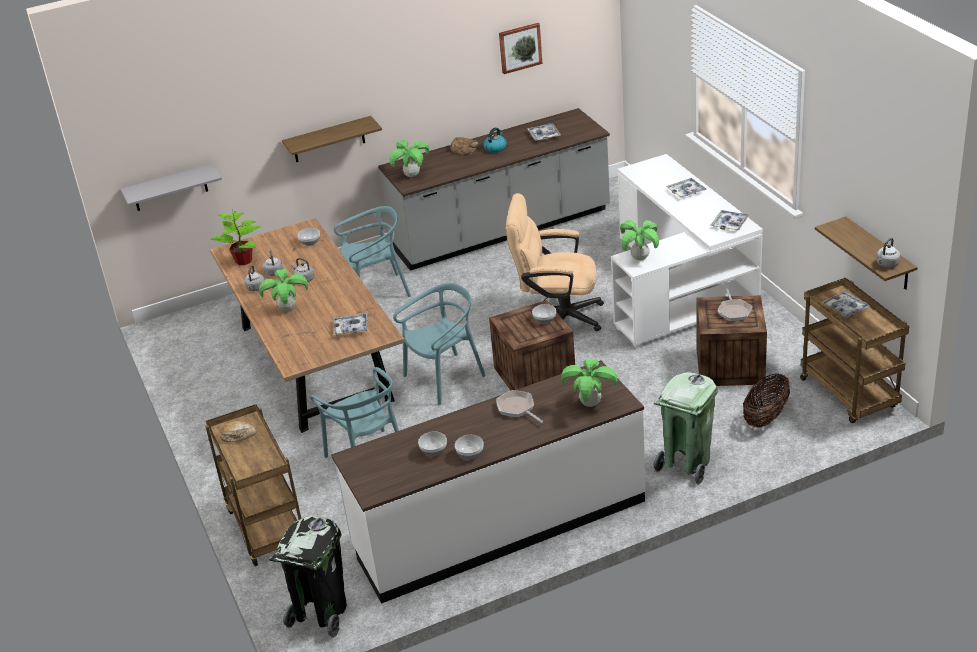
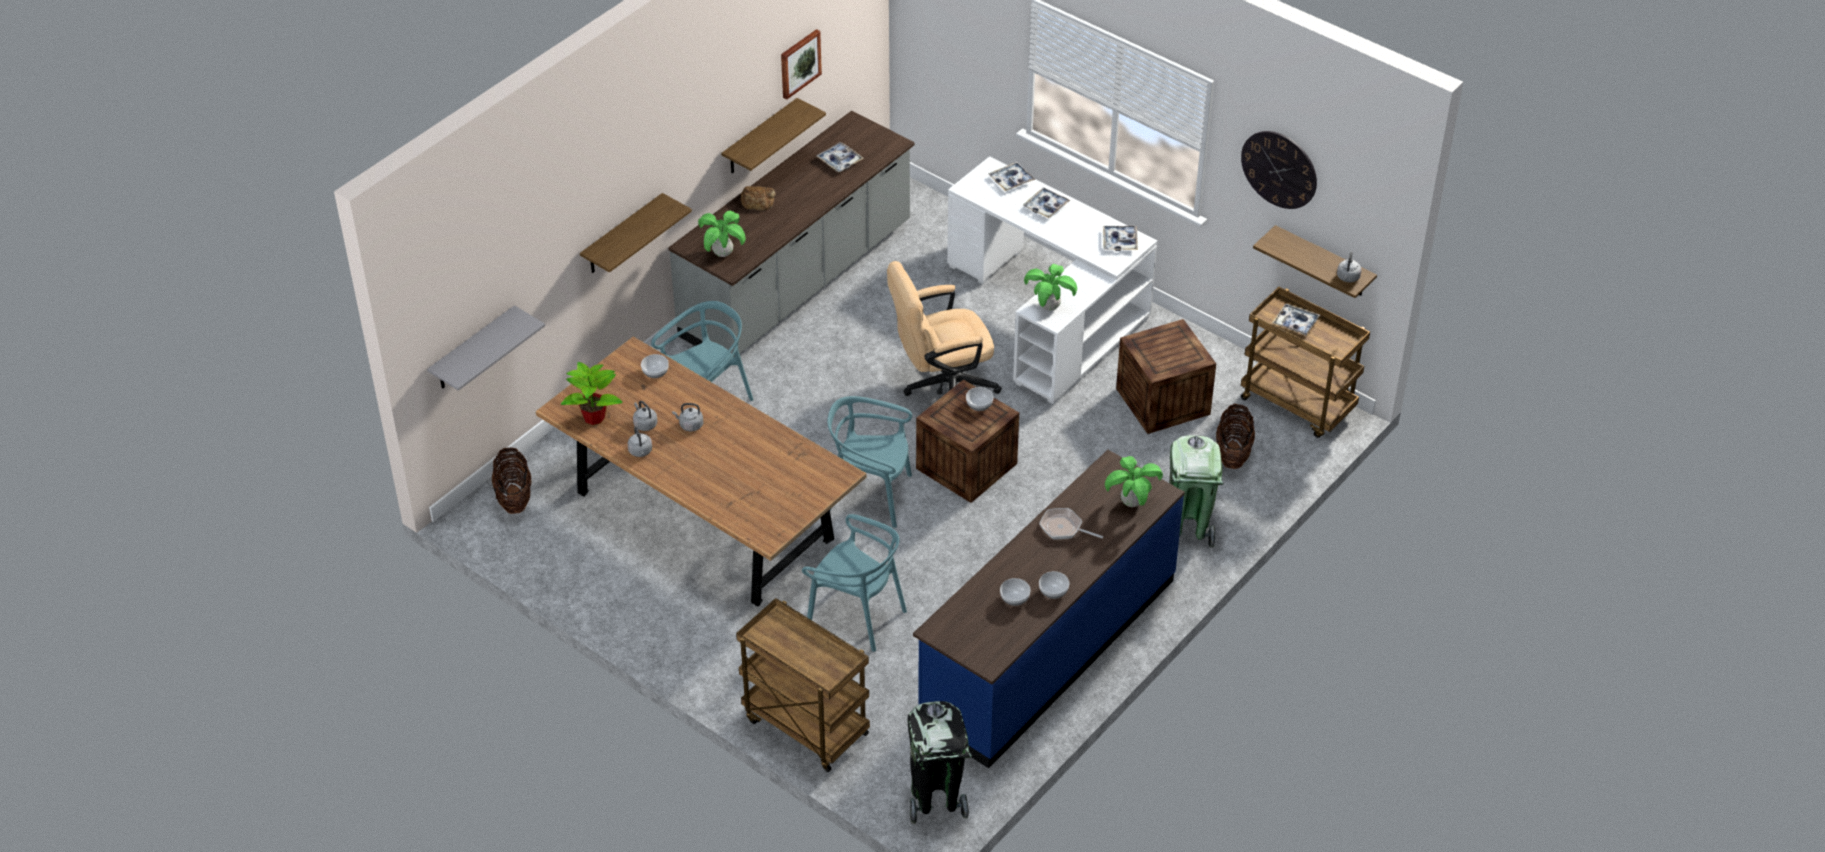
camera: 30 degrees left, 10 degrees up
bread [220,421,256,442] -> none
potted plant [259,269,308,311] -> none
white counter [331,360,645,604] -> blue counter [913,450,1185,768]
tray [333,313,368,335] -> tray moved to [989,162,1035,191]
turquoise chair [393,283,486,405] -> turquoise chair turned 105 degrees counterclockwise [827,396,912,528]
kettle [483,128,507,153] -> none
frying pan [717,289,753,321] -> none
none -> basket [492,448,532,514]
none -> shelf [721,98,826,173]
none -> wall clock [1241,131,1317,209]

